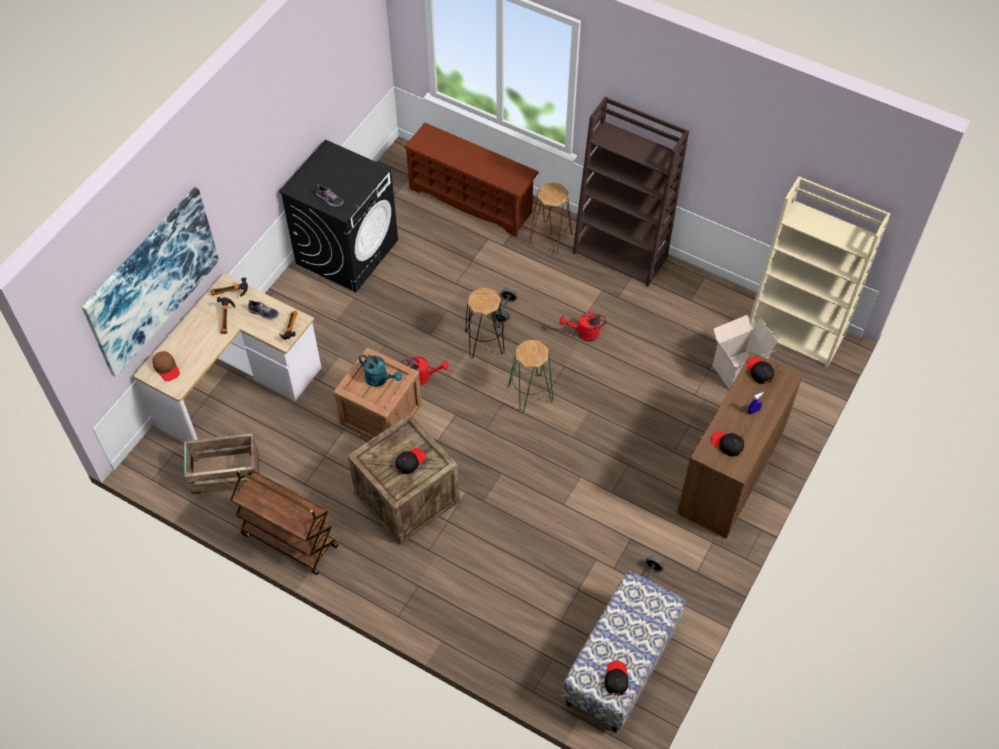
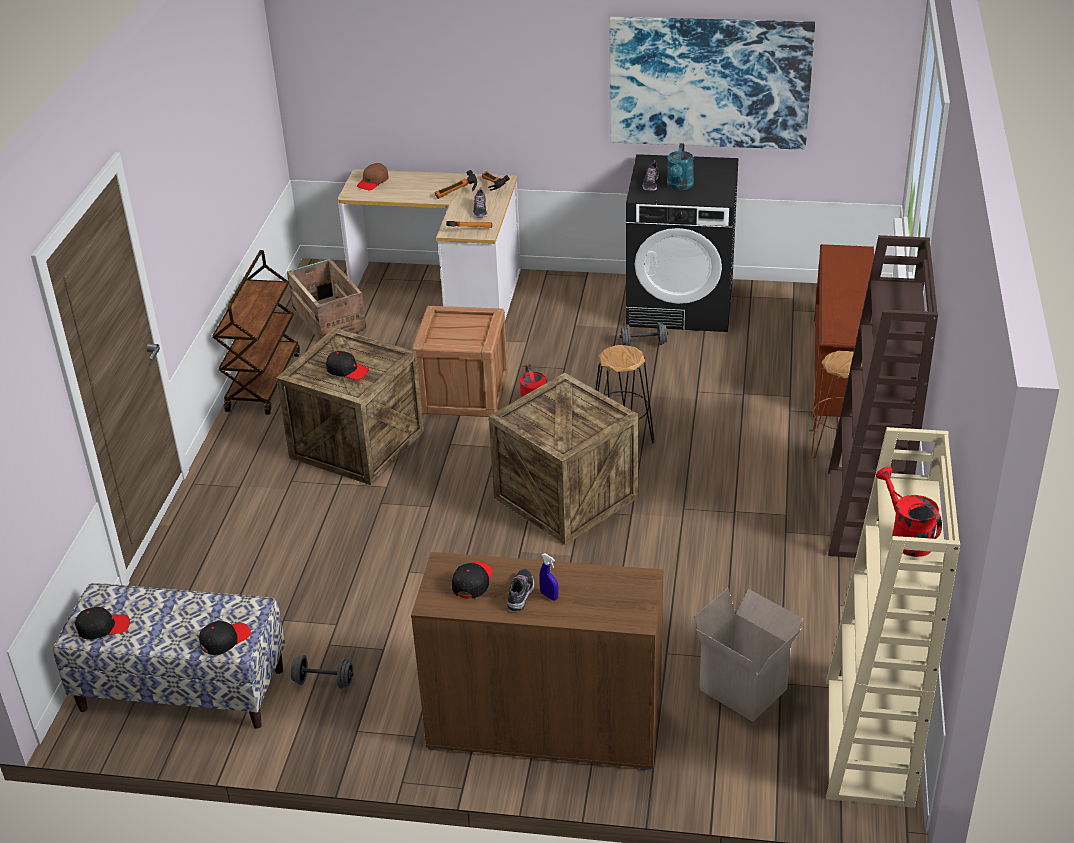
camera: 70 degrees right, 20 degrees down
picture [82,187,219,377] -> picture moved to [609,17,815,150]
turquoise watering can [359,354,403,387] -> turquoise watering can moved to [667,143,694,190]
grey dumbbell [494,288,517,322] -> grey dumbbell moved to [620,322,668,346]
green stool [508,340,553,413] -> crate [489,373,639,545]
red watering can [559,312,606,342] -> red watering can moved to [876,467,942,557]
black cap [746,357,774,384] -> black cap moved to [199,621,251,655]
none -> shoe [507,569,534,611]

